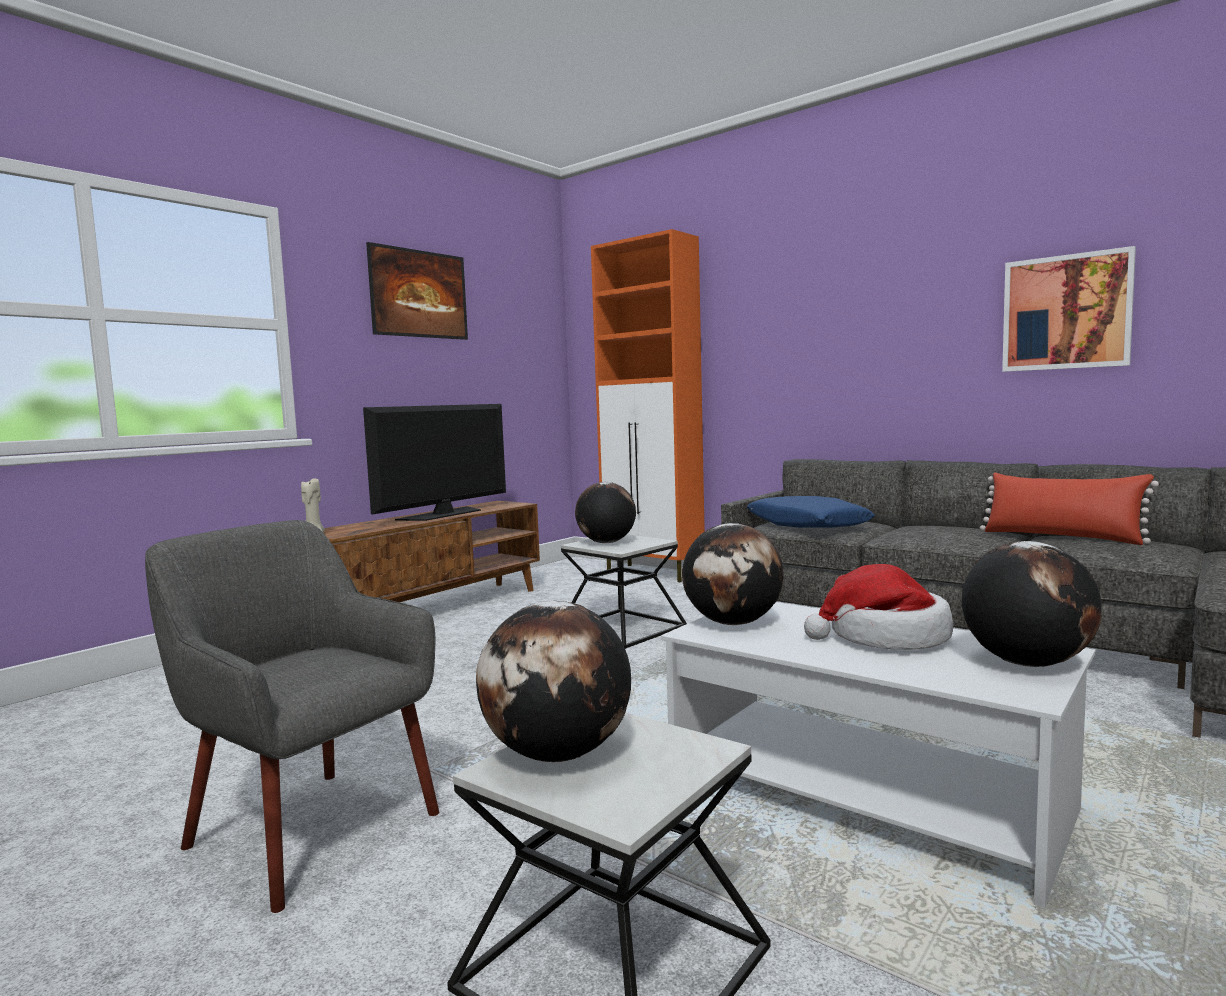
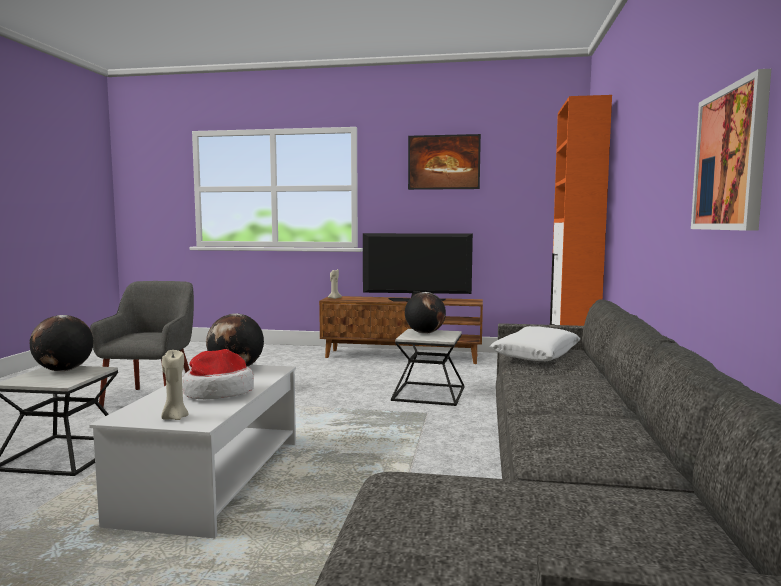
camera: 60 degrees right, 0 degrees up
blue pillow [747,496,875,528] -> white pillow [490,326,580,361]
globe [962,541,1102,667] -> beige candle [161,350,189,420]
red pillow [980,472,1159,545] -> none

